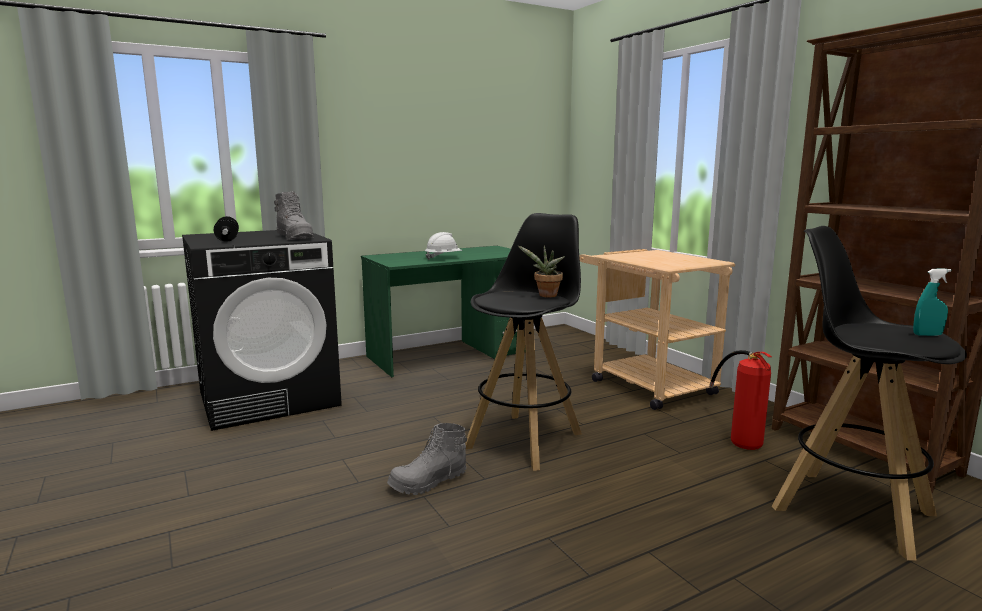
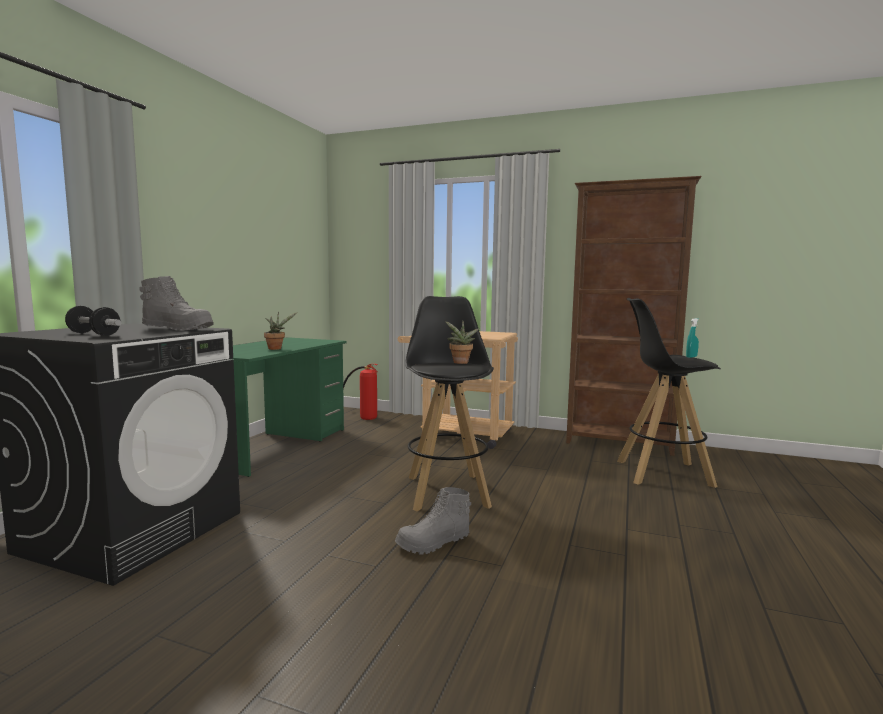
camera: 40 degrees left, 5 degrees down
grey boot [387,423,467,495] -> grey boot turned 45 degrees clockwise [395,487,471,554]
white hard hat [425,232,462,260] -> potted plant [264,312,297,350]
fire extinguisher [709,350,772,450] -> fire extinguisher moved to [343,364,378,420]

